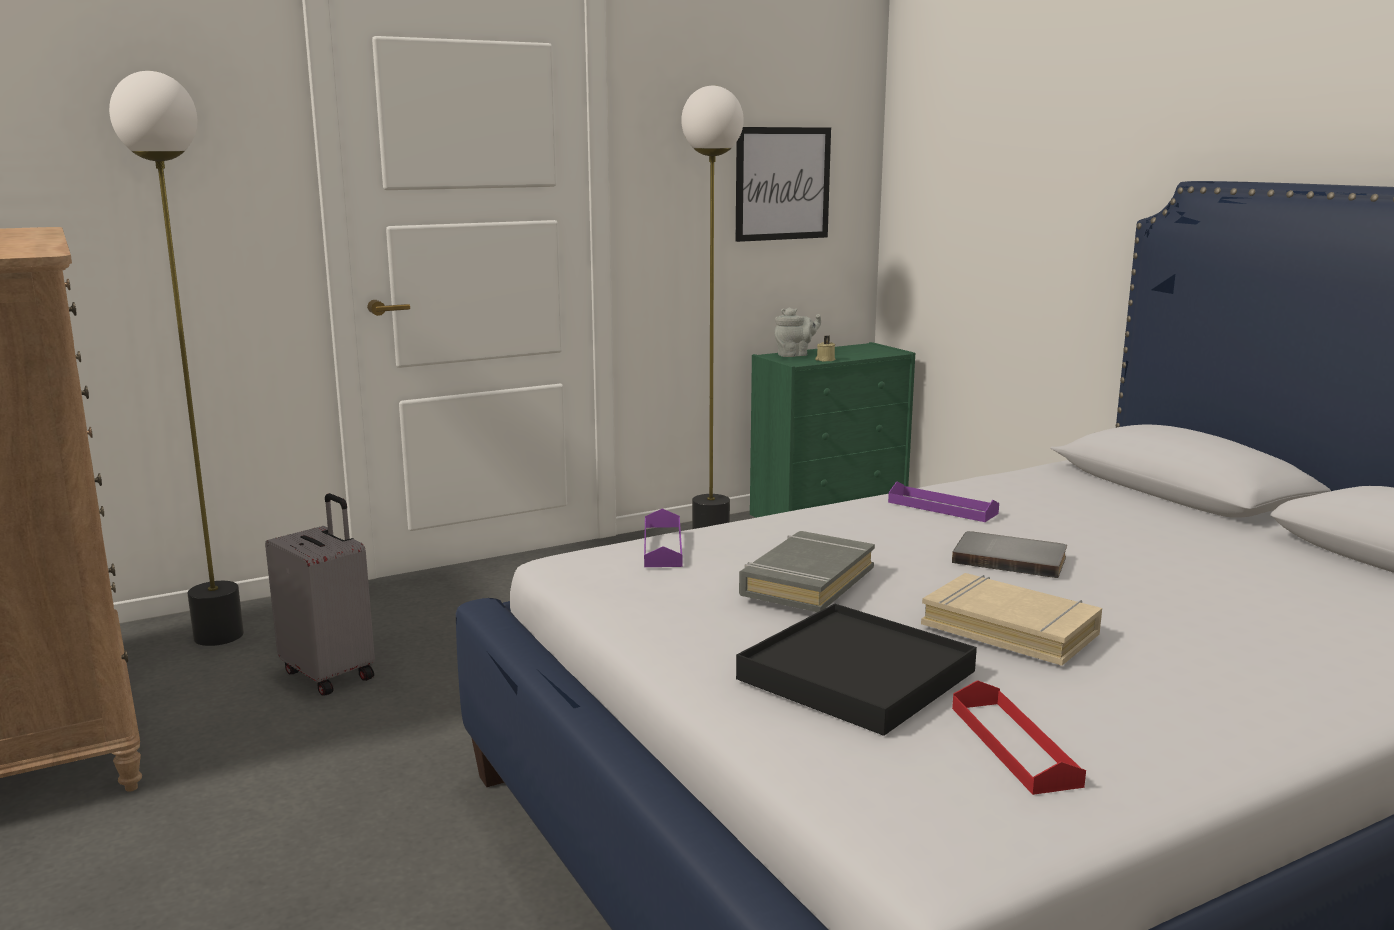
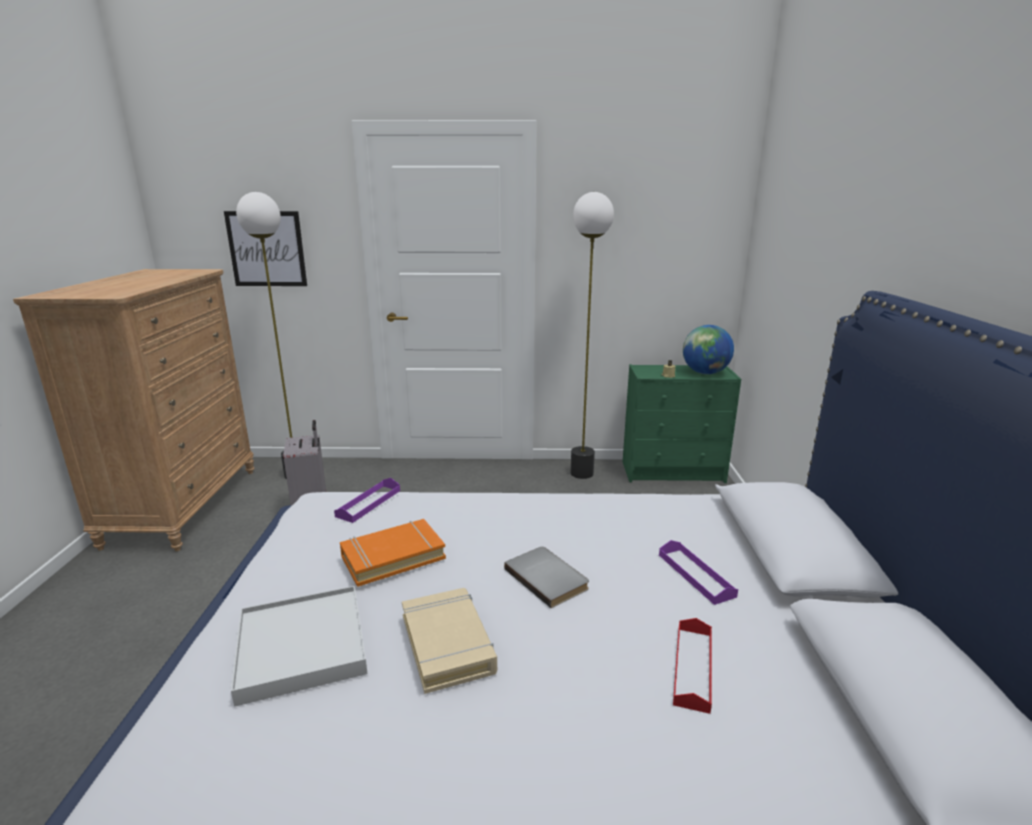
camera: 30 degrees right, 5 degrees up
picture [736,127,831,242] -> picture moved to [224,211,307,286]
black tray [736,604,977,736] -> white tray [231,586,367,707]
grey book [739,531,875,612] -> orange book [340,519,446,587]
grey teapot [775,307,821,357] -> none
purple tray [888,481,999,522] -> purple tray moved to [659,540,738,605]
red tray [952,680,1086,795] -> red tray moved to [673,618,712,714]
none -> globe [683,325,734,374]

